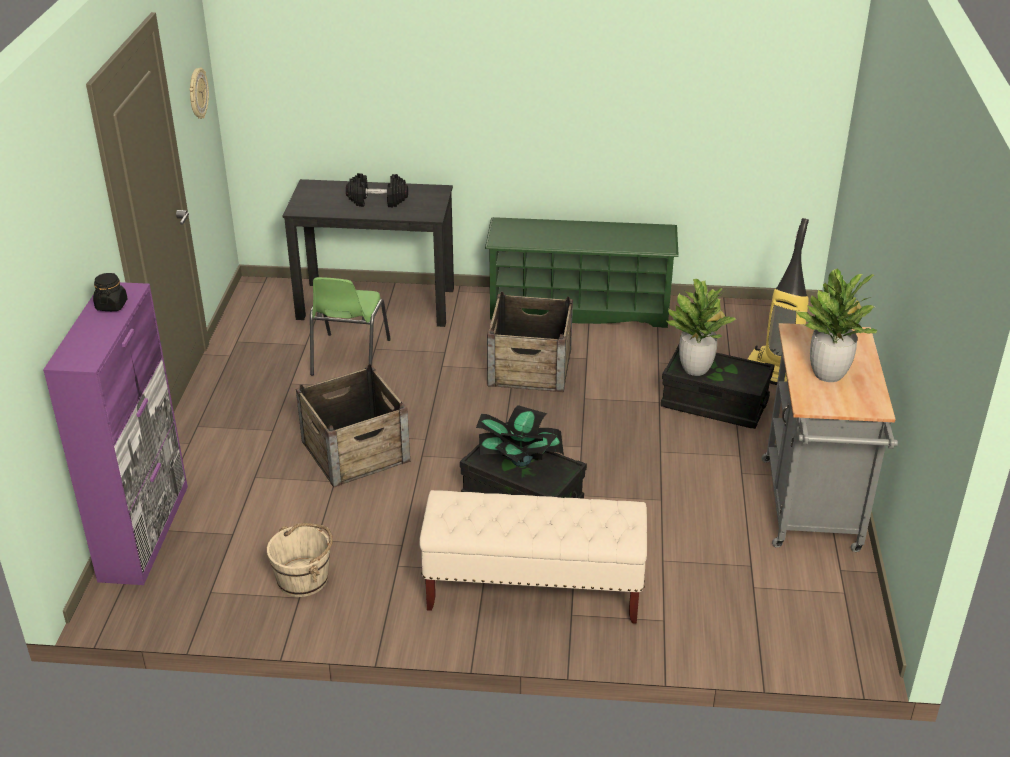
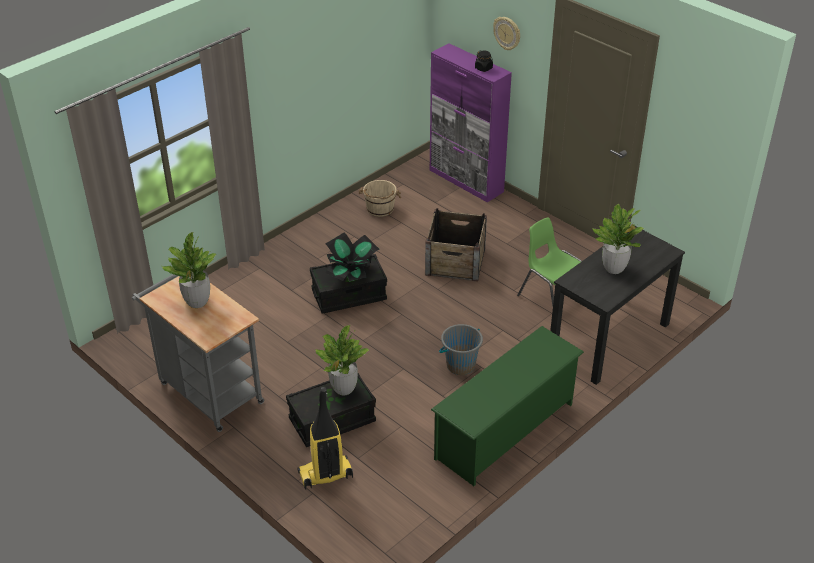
camera: 130 degrees right, 5 degrees up
wall clock [189,68,209,119] -> wall clock moved to [493,17,520,50]
black dumbbell [346,173,408,207] -> potted plant [592,204,644,274]
beige bench [419,490,647,624] -> none
crate [487,292,573,392] -> grey bucket [439,324,483,375]

